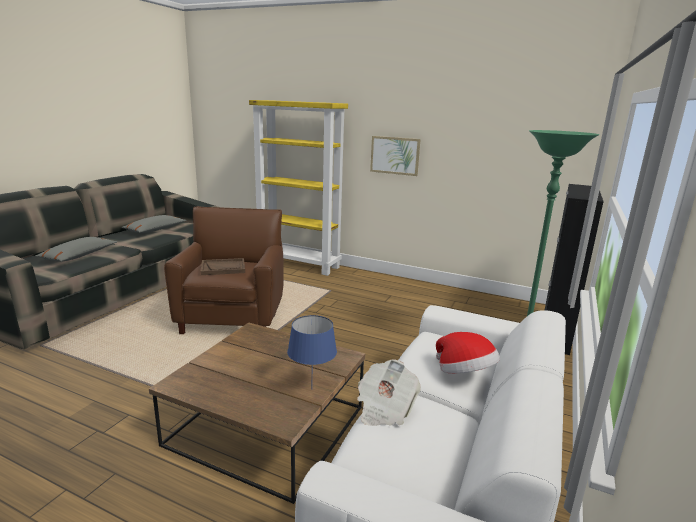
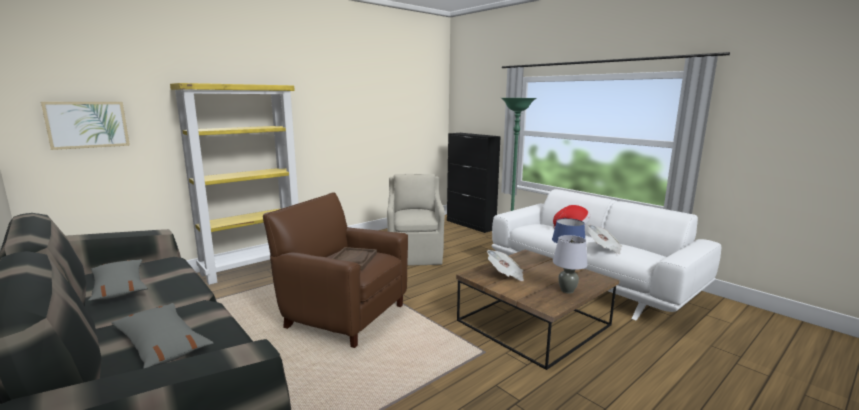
camera: 65 degrees left, 5 degrees down
picture [370,136,421,176] -> picture moved to [41,102,130,150]
none -> beige armchair [387,174,445,266]
none -> newspaper [487,250,524,281]
none -> grey table lamp [553,235,588,294]

